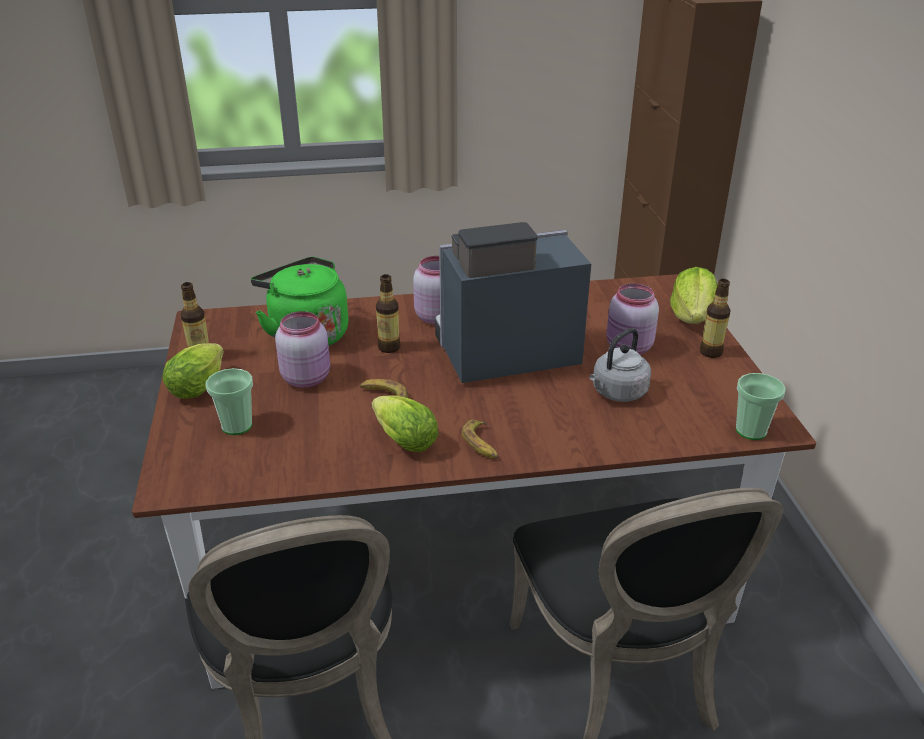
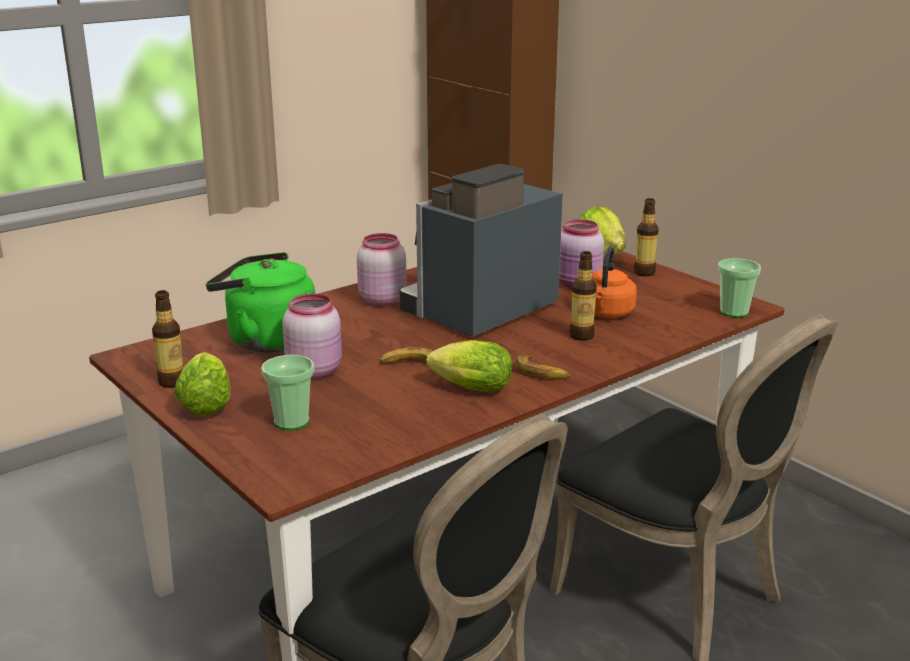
camera: 30 degrees left, 10 degrees down
bottle [376,274,401,353] -> bottle moved to [569,251,597,341]
grey kettle [589,328,651,402] -> orange kettle [592,247,637,318]

